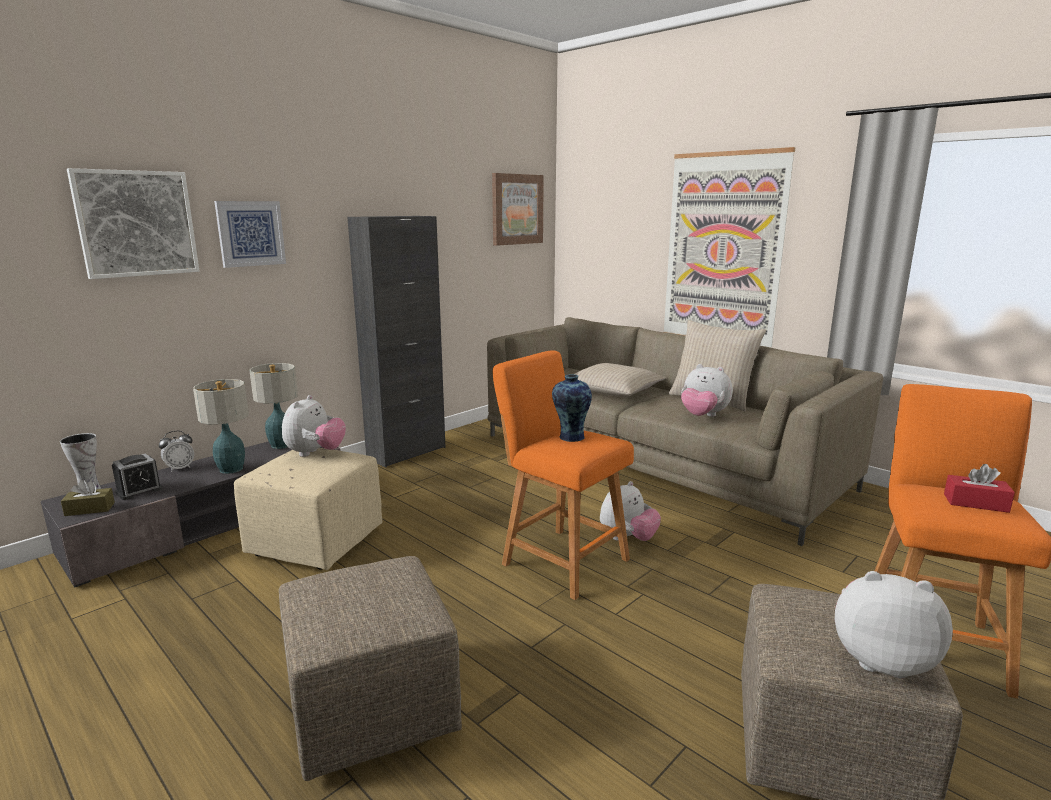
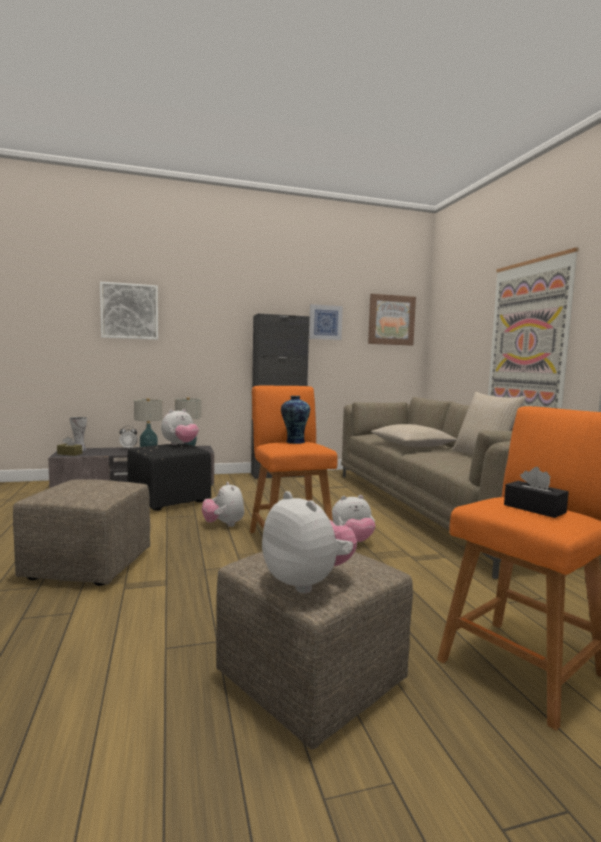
camera: 30 degrees right, 10 degrees down
alarm clock [112,454,163,500] -> none
picture [214,201,286,268] -> picture moved to [309,304,343,340]
beige ottoman [234,448,382,570] -> black ottoman [127,444,211,511]
plush toy [681,364,733,417] -> plush toy moved to [202,482,244,527]
red tissue box [944,464,1015,513] -> black tissue box [504,467,569,518]

